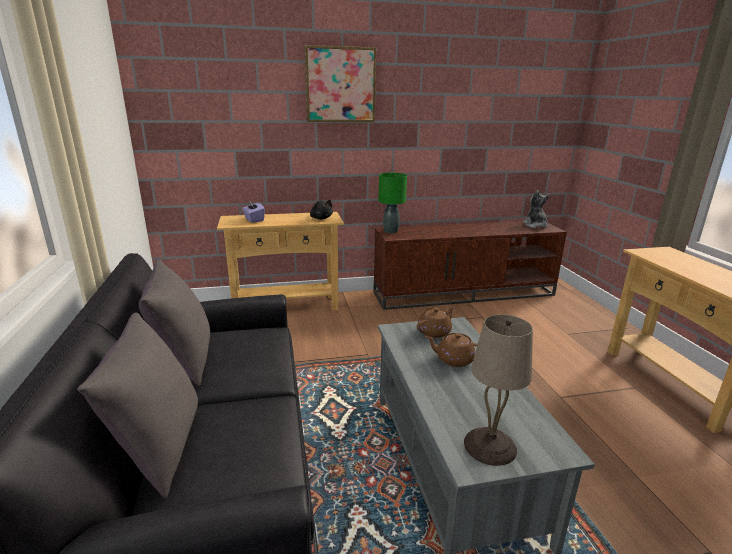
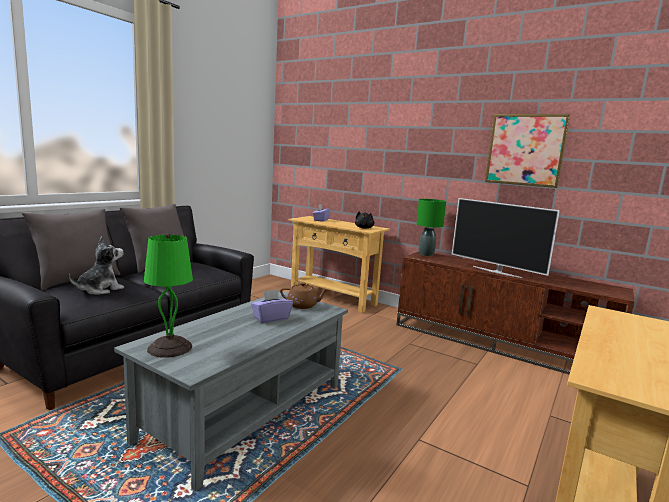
camera: 45 degrees right, 10 degrees down
picture [304,45,376,122] -> picture moved to [485,114,570,188]
brown teapot [425,333,478,367] -> purple tissue box [251,289,293,323]
beige table lamp [464,314,533,466] -> green table lamp [144,234,193,358]
plush toy [523,190,549,228] -> plush toy moved to [69,237,124,295]
none -> television [452,198,560,278]

